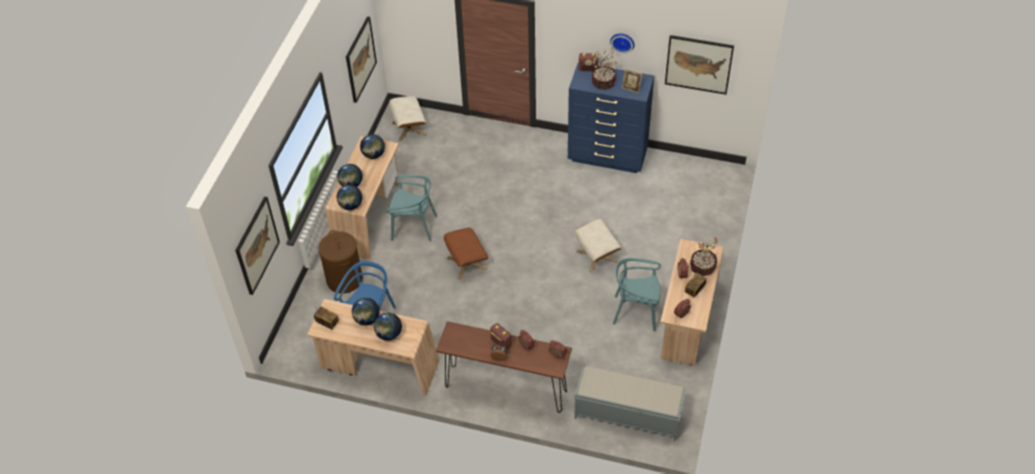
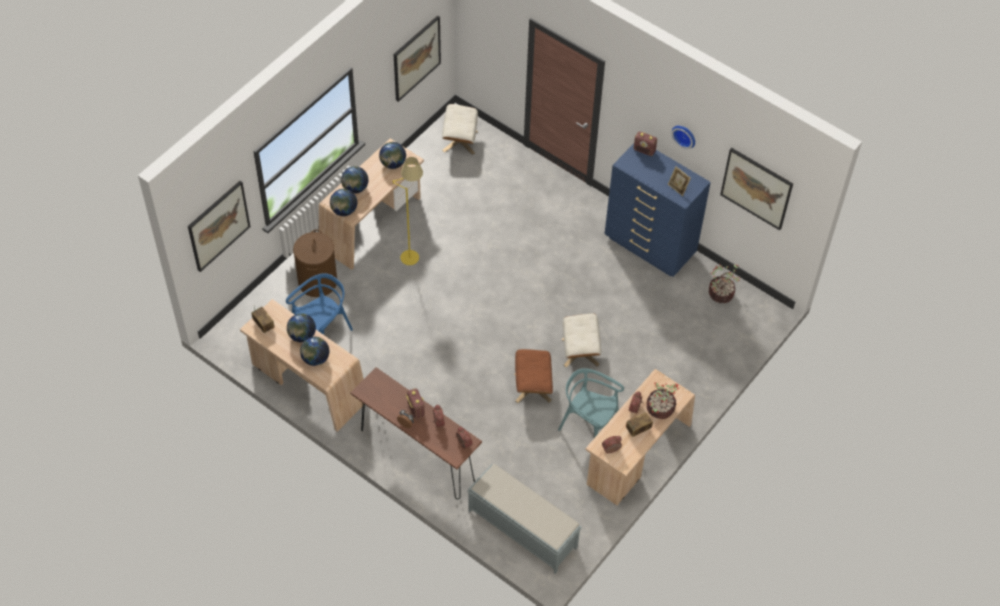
camera: 20 degrees right, 5 degrees up
turquoise chair [386,175,437,241] -> yellow floor lamp [393,157,423,265]
brown ottoman [444,227,488,280] -> brown ottoman moved to [514,349,553,403]
potted plant [591,47,617,90] -> potted plant moved to [709,265,740,303]

